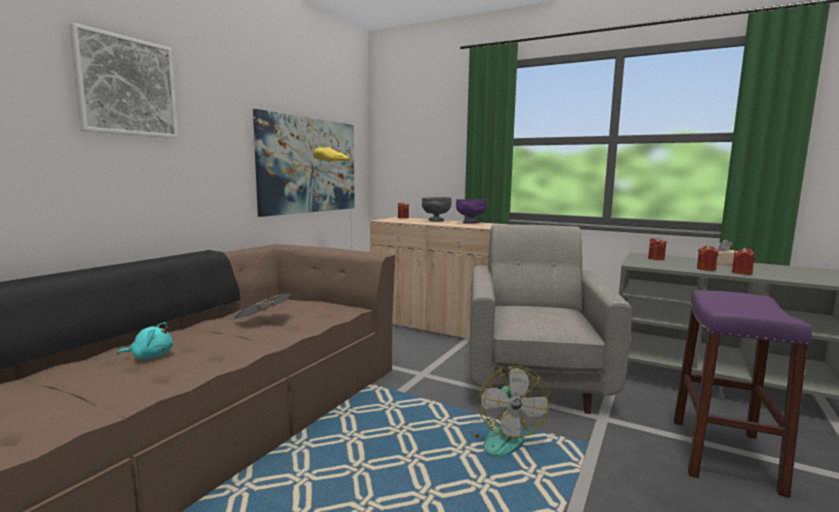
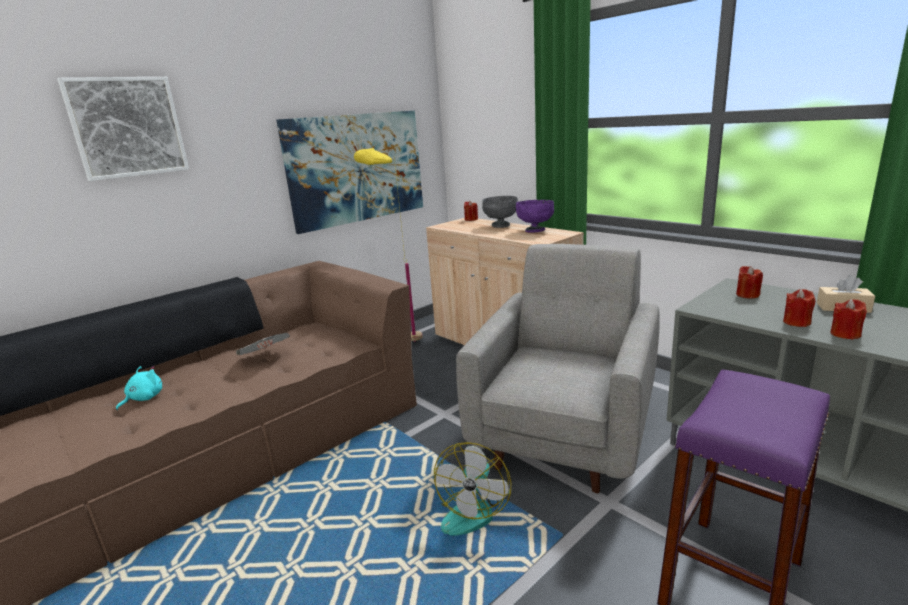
camera: 20 degrees right, 10 degrees up
turquoise plush toy [117,322,173,359] -> turquoise plush toy turned 75 degrees counterclockwise [116,366,162,410]

